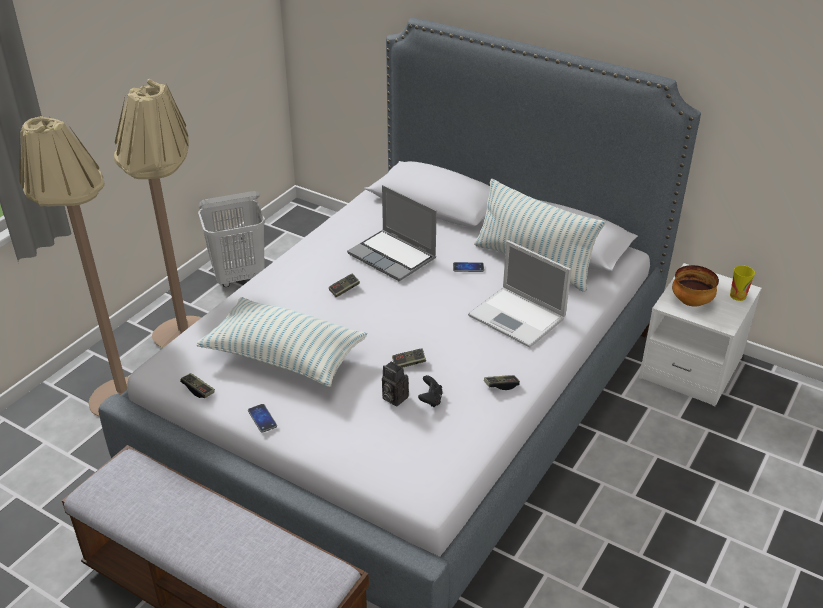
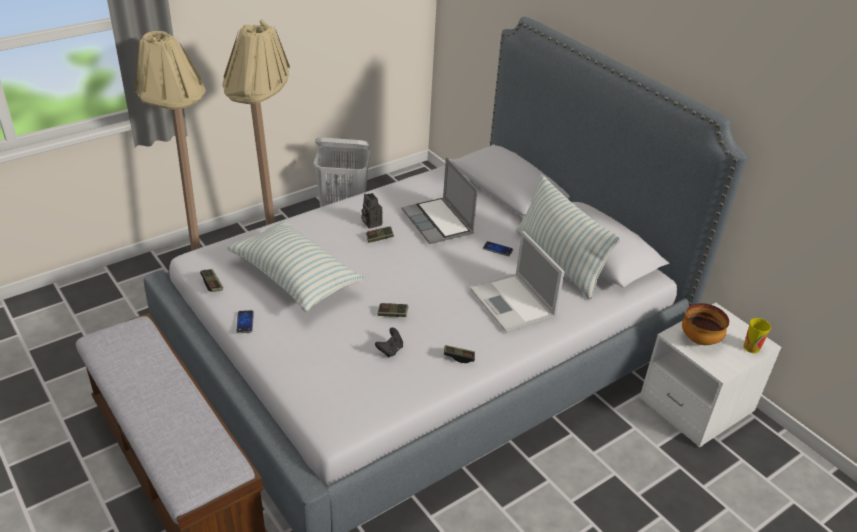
camera: 20 degrees right, 0 degrees up
camera [382,361,409,406] -> camera moved to [361,193,383,229]

